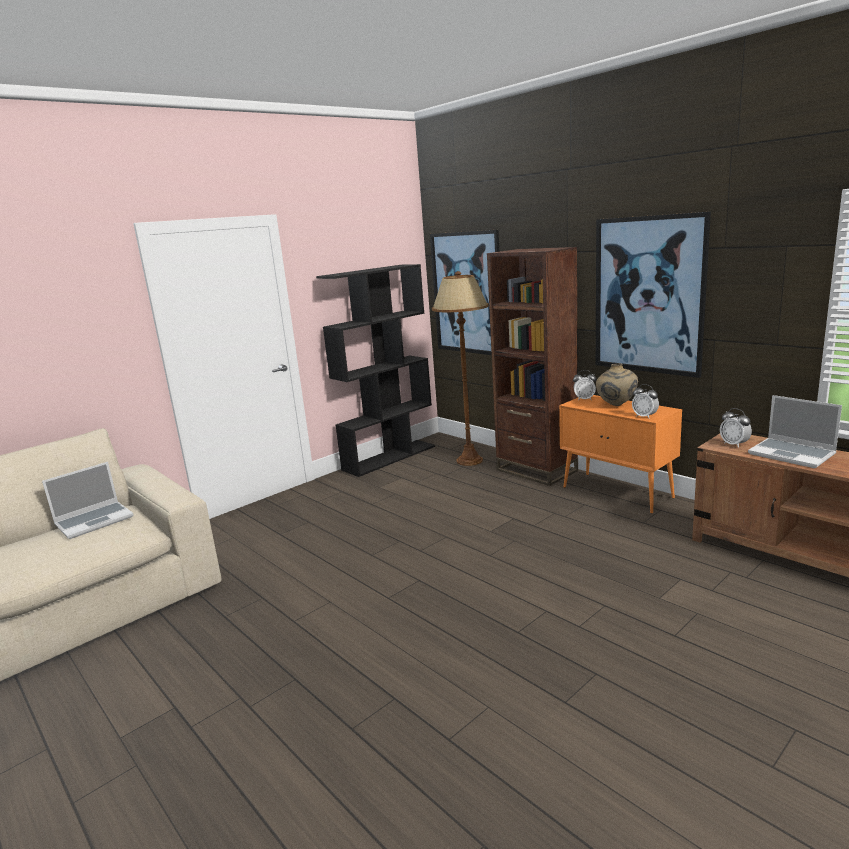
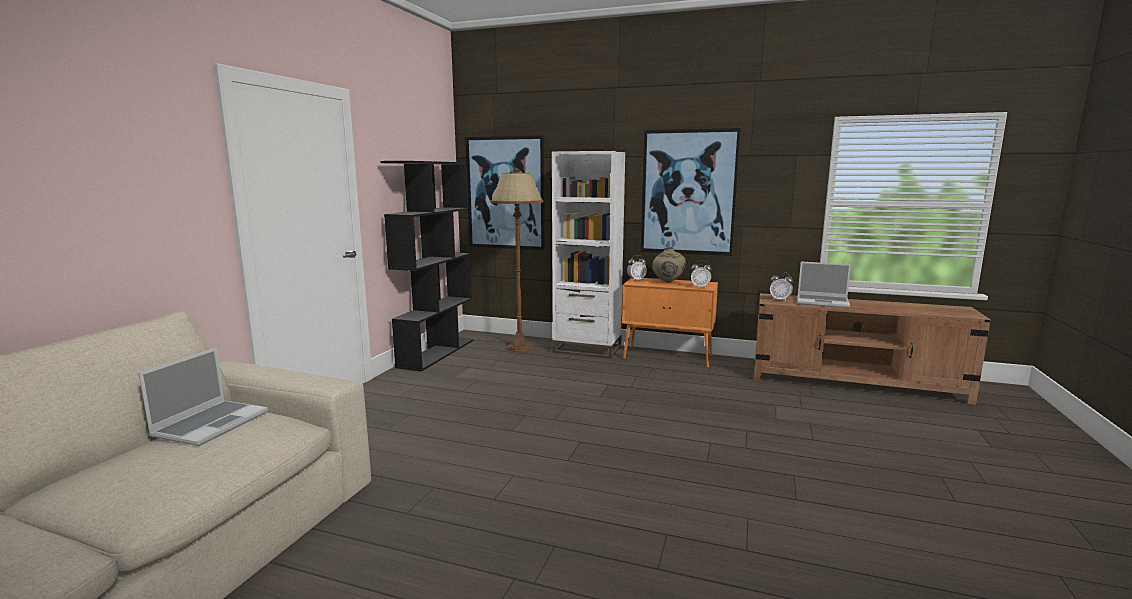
camera: 30 degrees left, 5 degrees down
brown bookcase [487,247,578,486] -> white bookcase [552,151,626,359]

